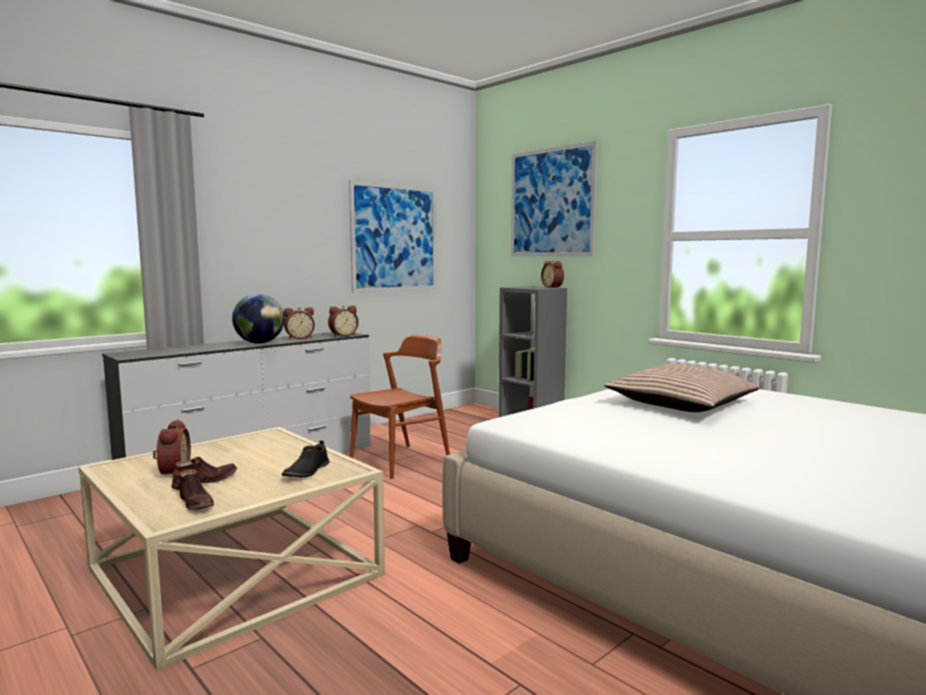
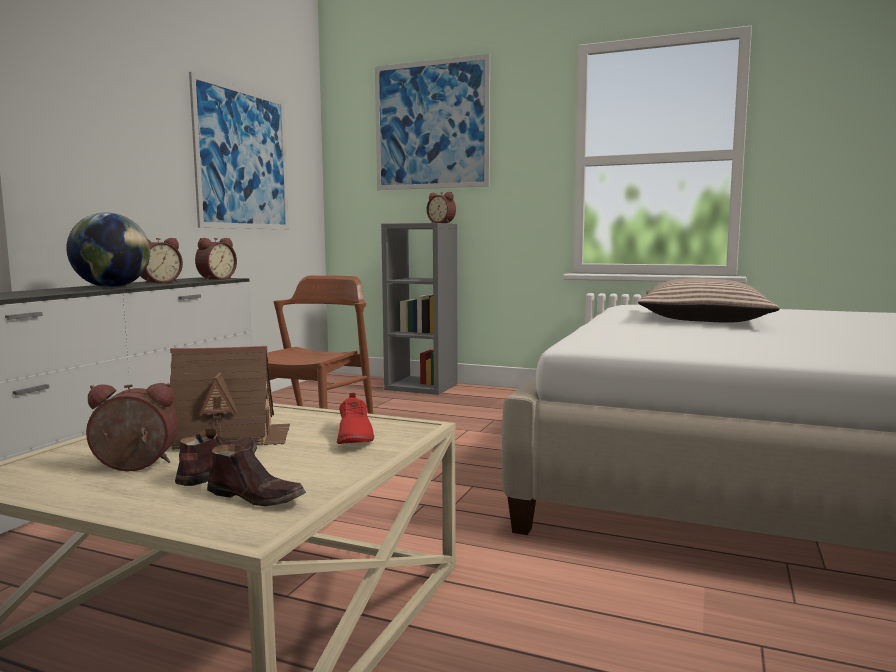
camera: 25 degrees left, 0 degrees up
alarm clock [153,419,191,475] -> alarm clock turned 60 degrees counterclockwise [86,383,178,471]
black shoe [282,441,330,477] -> red shoe [337,393,374,444]
none -> toy house [170,346,290,450]

